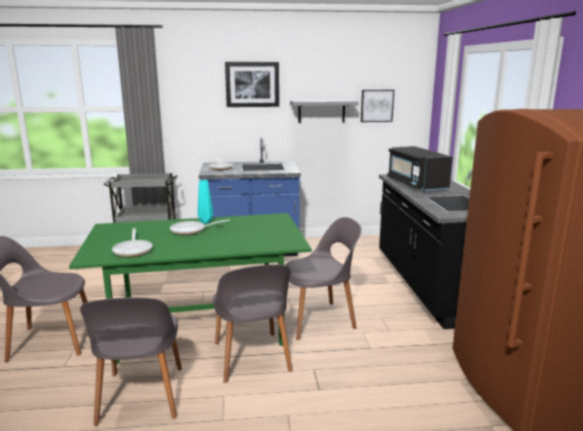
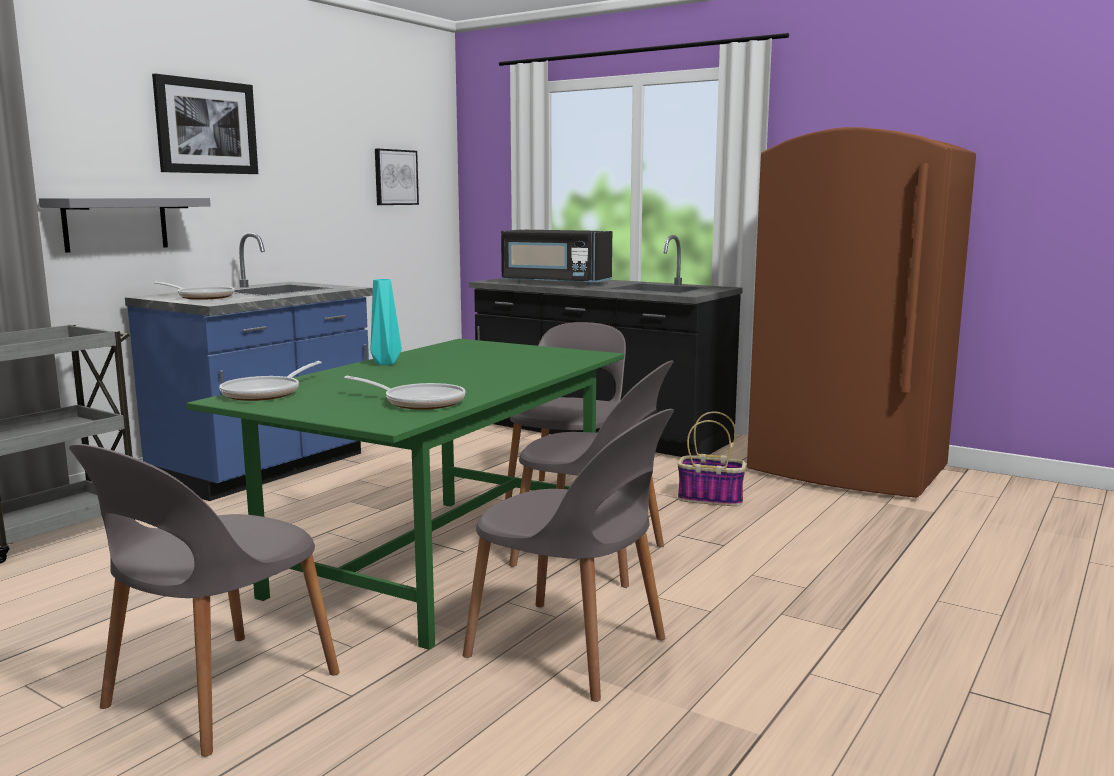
camera: 50 degrees left, 5 degrees down
frying pan [170,219,230,235] -> frying pan moved to [219,361,322,401]
grey shelf [290,100,359,123] -> grey shelf moved to [39,198,211,253]
none -> basket [678,411,746,506]

